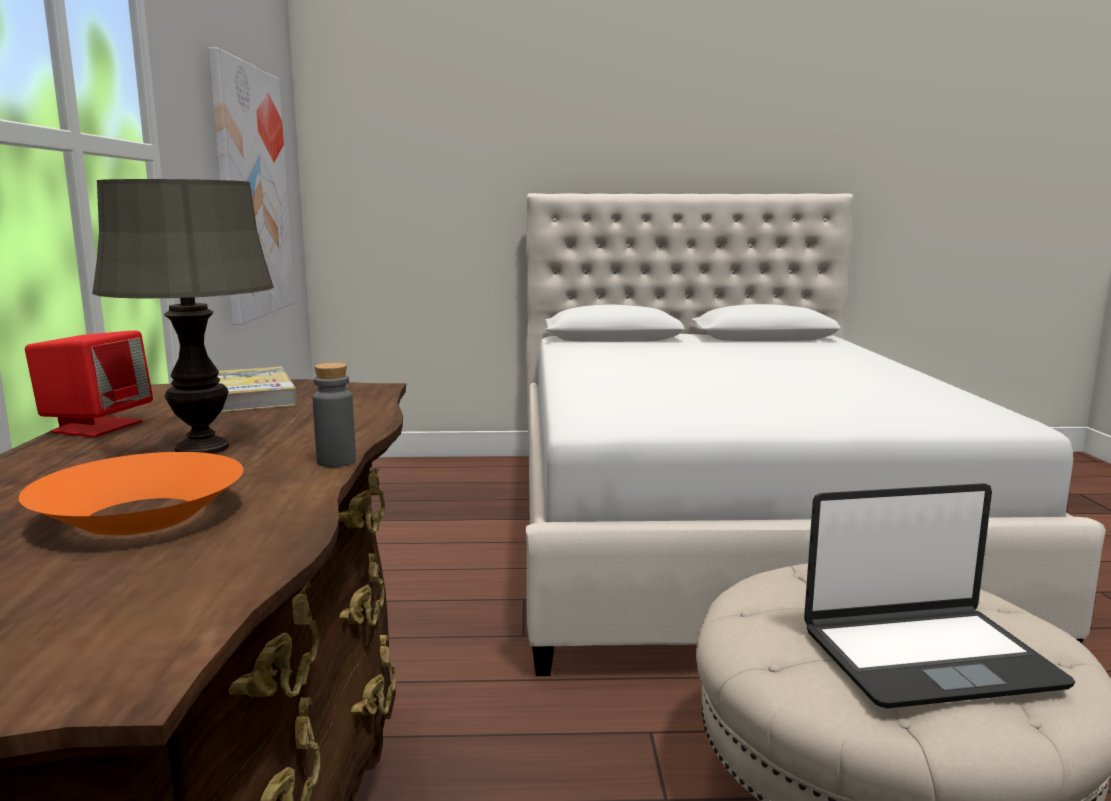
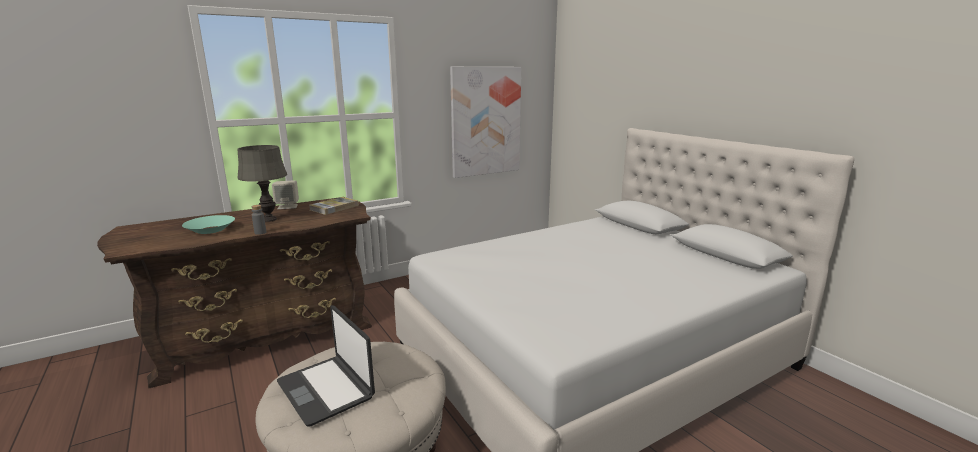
camera: 60 degrees right, 5 degrees up
orange bowl [19,452,243,535] -> turquoise bowl [182,215,235,234]
red speaker [25,330,153,437] -> beige speaker [272,180,299,209]

